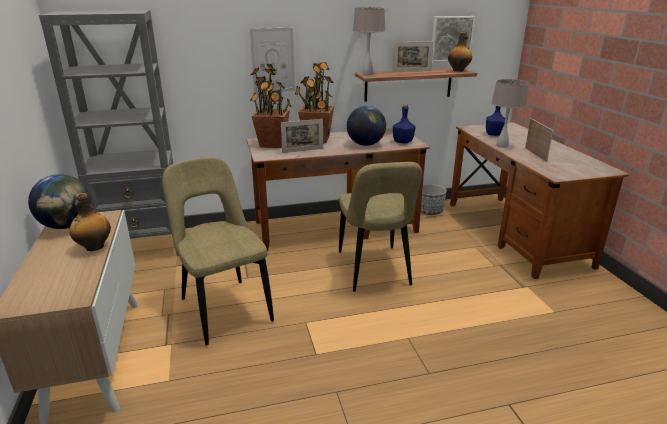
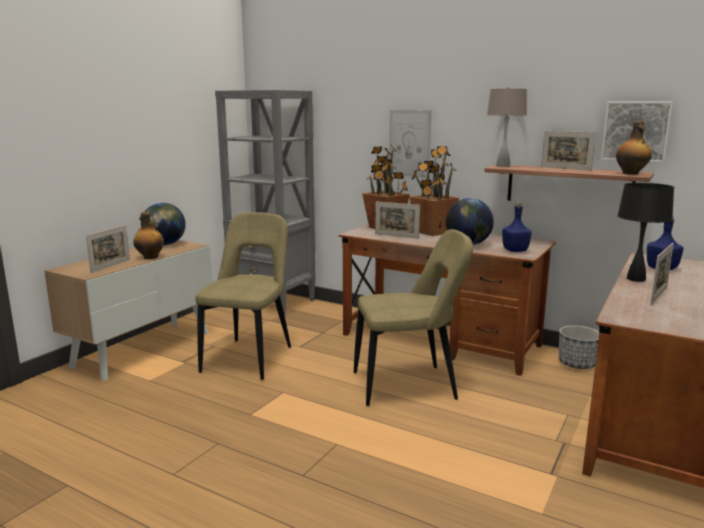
camera: 45 degrees right, 10 degrees down
beige chair [339,162,422,292] -> beige chair turned 135 degrees counterclockwise [354,229,473,406]
beige table lamp [491,79,529,148] -> black table lamp [617,183,674,282]
none -> picture frame [86,225,130,273]

